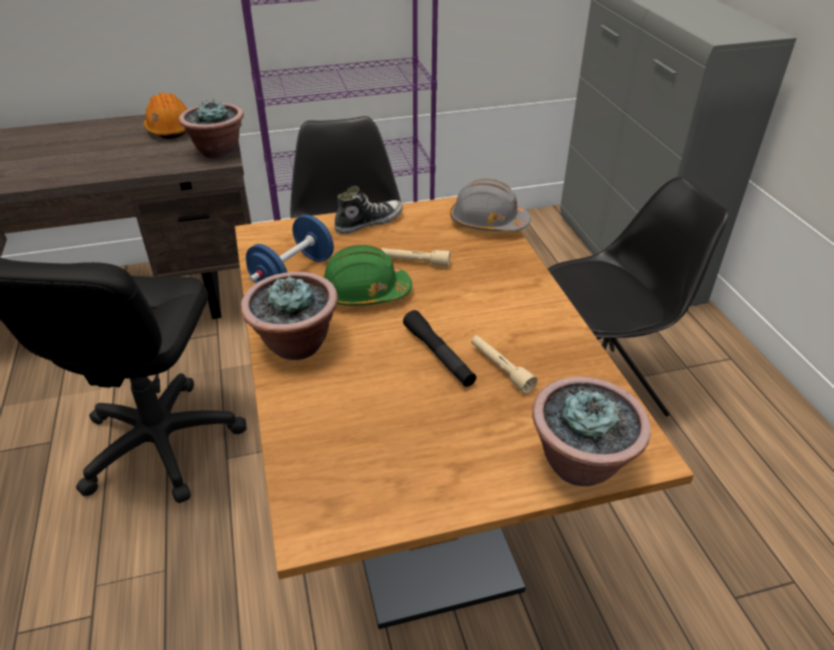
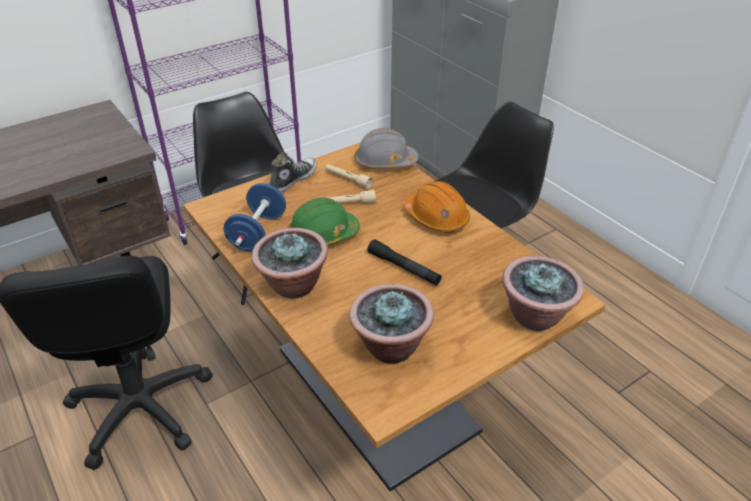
camera: 20 degrees left, 0 degrees up
orange hard hat [144,92,187,139] -> orange hard hat moved to [404,181,470,233]
potted plant [179,99,244,159] -> potted plant moved to [349,284,434,364]
beige flashlight [471,335,538,394] -> beige flashlight moved to [325,164,373,189]

